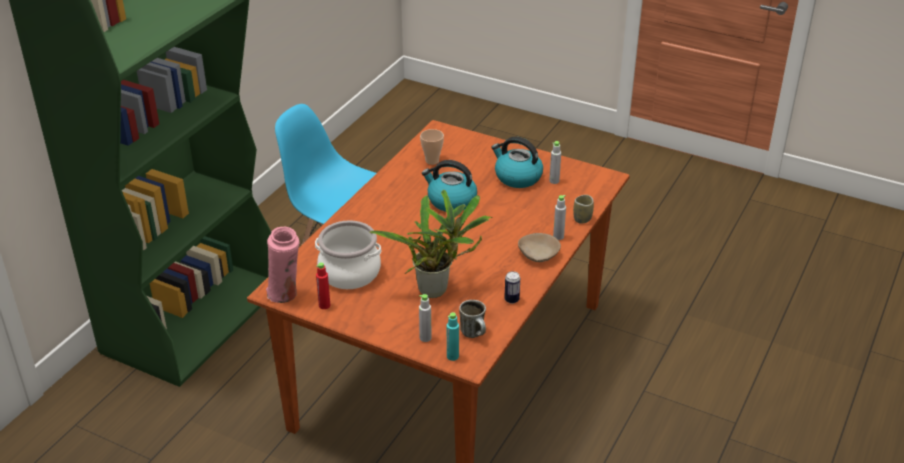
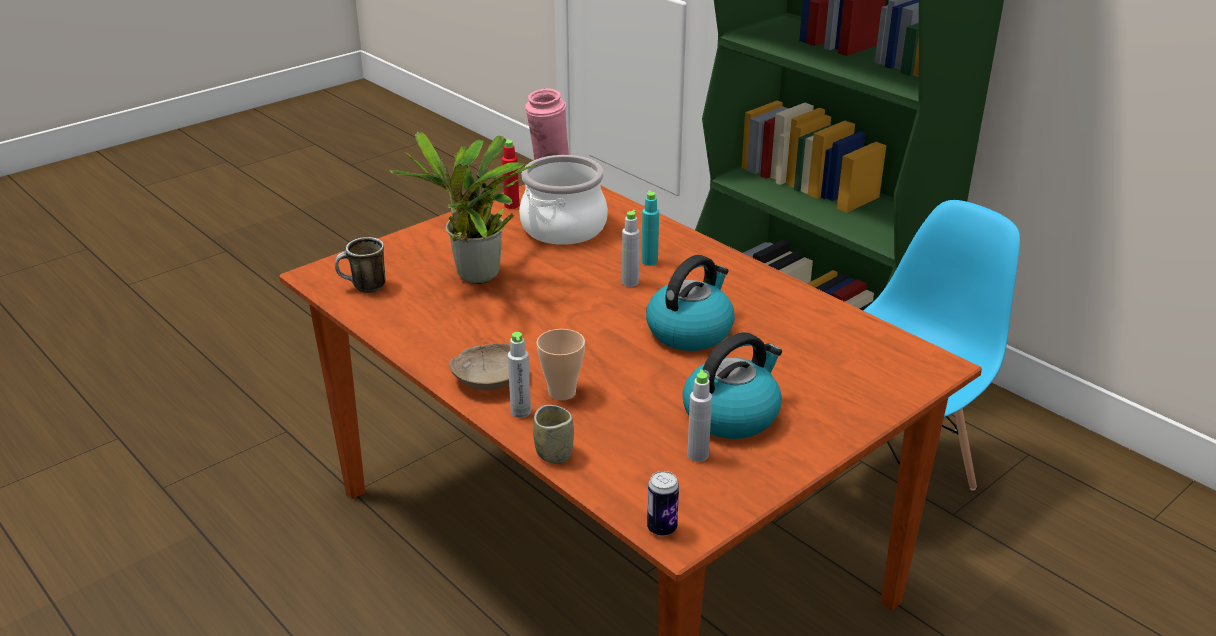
camera: 110 degrees right, 5 degrees down
grey bottle [419,294,432,342] -> grey bottle moved to [622,210,640,287]
cup [420,129,444,165] -> cup moved to [536,329,585,400]
turquoise bottle [447,312,459,361] -> turquoise bottle moved to [641,190,659,266]
can [504,271,520,304] -> can moved to [647,471,679,536]

